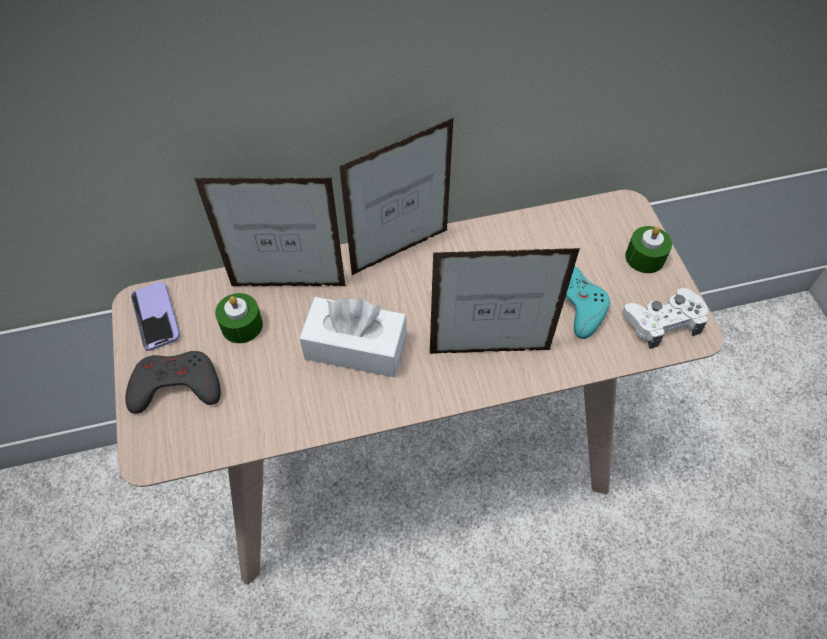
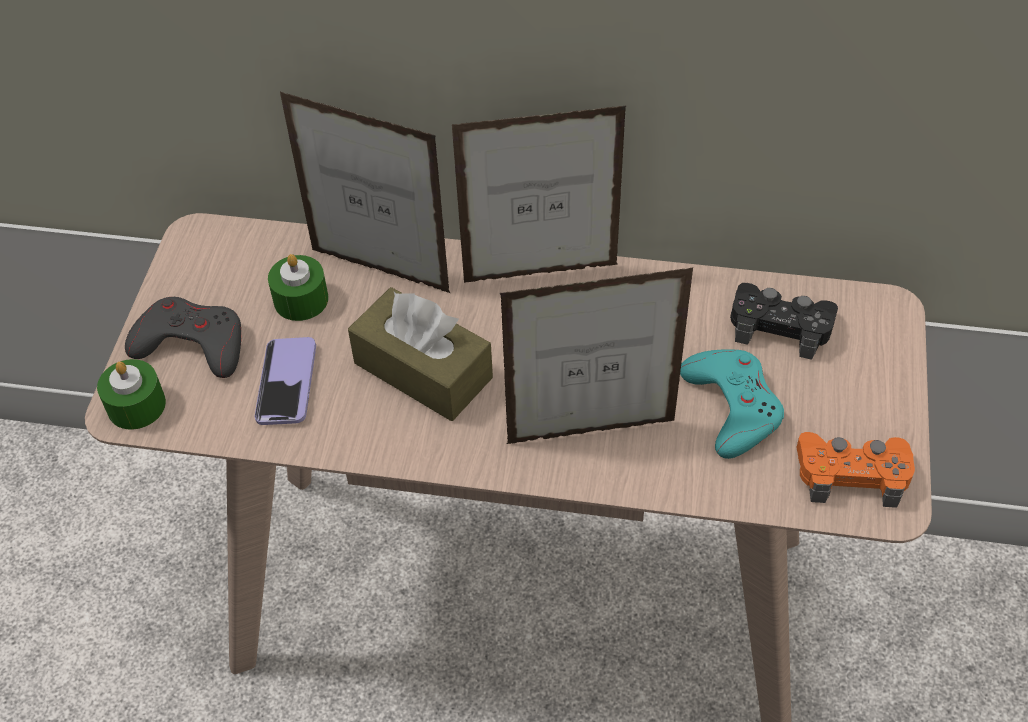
camera: 25 degrees right, 5 degrees down
phone [131,281,180,351] -> phone moved to [254,337,316,425]
white tissue box [299,297,407,377] -> brown tissue box [348,287,493,421]
picture frame [430,248,581,354] -> picture frame turned 150 degrees clockwise [500,268,693,444]
white game controller [622,288,708,349] -> orange game controller [796,432,915,508]
green candle [625,226,672,273] -> green candle moved to [97,359,166,430]
none -> black game controller [730,283,838,360]

